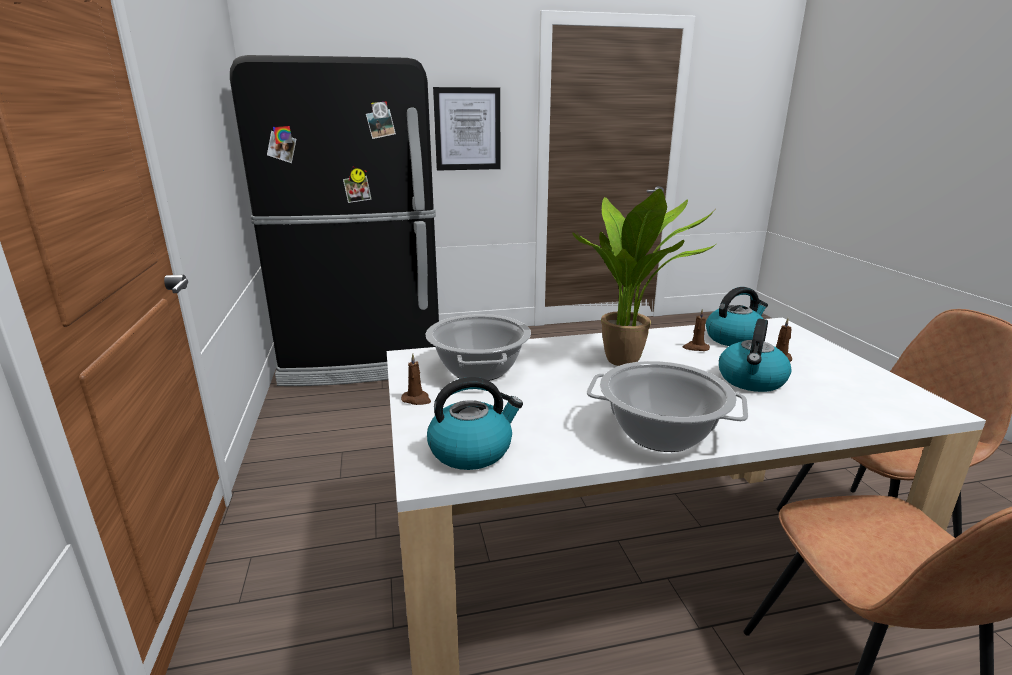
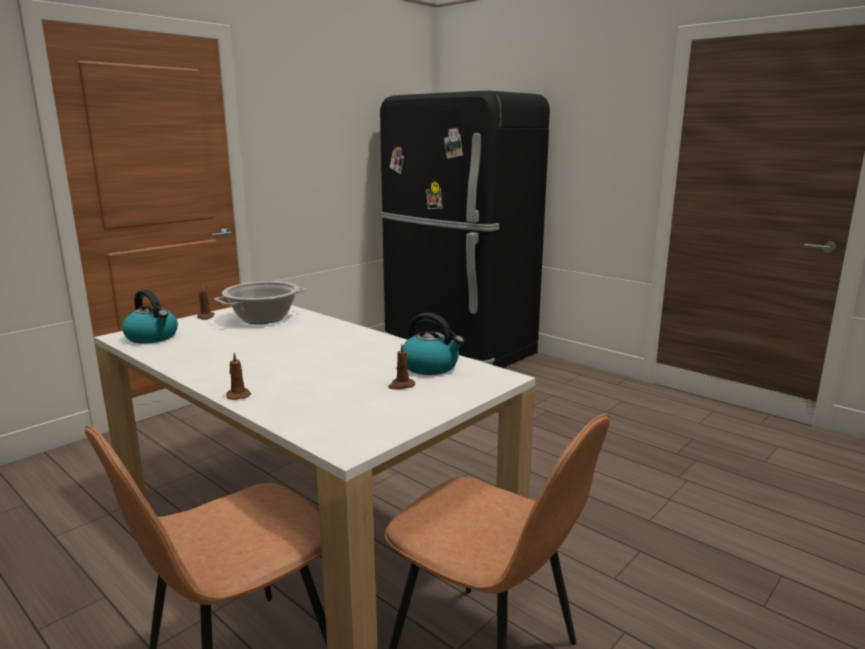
camera: 55 degrees right, 5 degrees down
picture [433,87,501,171] -> none
potted plant [572,189,716,366] -> none
cooking pot [587,361,748,452] -> none
brown candle [683,309,710,351] -> brown candle moved to [226,352,251,400]
kettle [719,319,792,392] -> none

